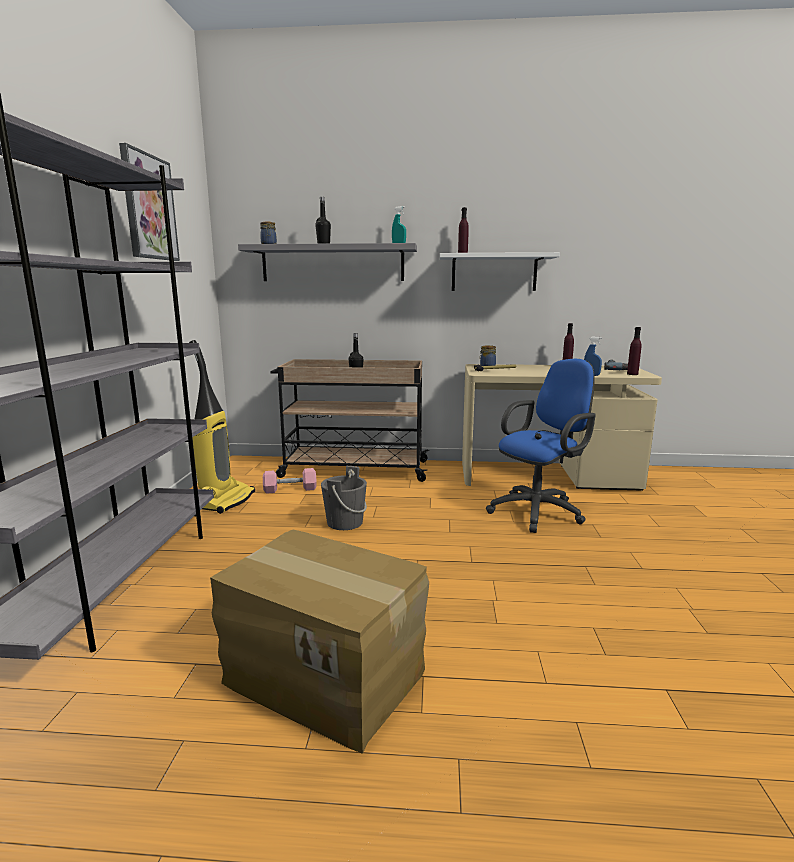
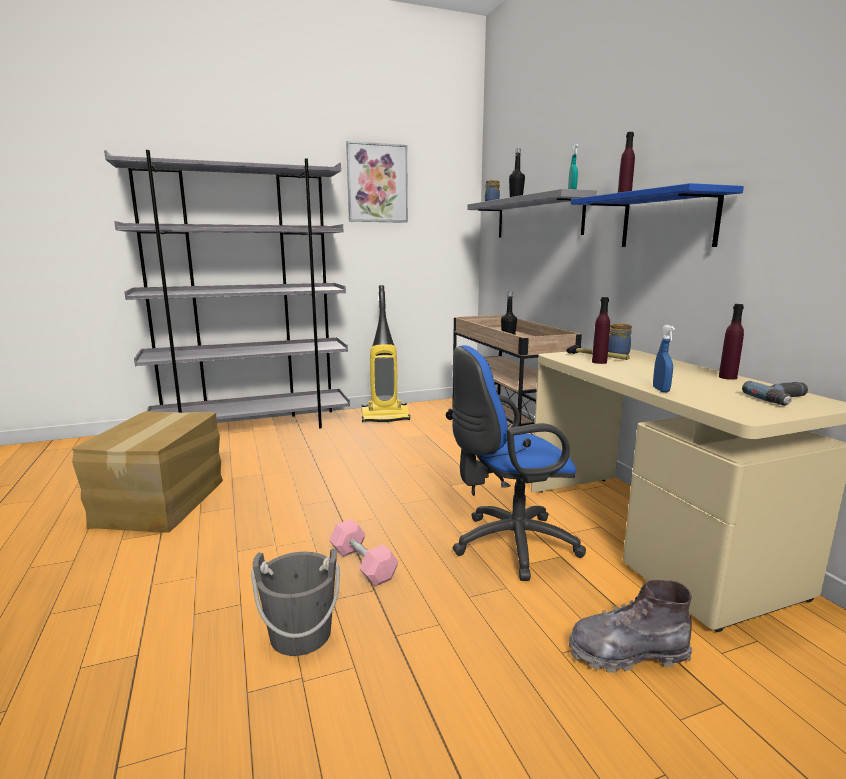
camera: 65 degrees right, 0 degrees up
pink dumbbell [263,468,317,494] -> pink dumbbell moved to [329,519,399,586]
grey bucket [321,466,367,530] -> grey bucket moved to [251,549,340,656]
white shelf [440,252,560,291] -> blue shelf [571,183,744,247]
blue office chair [486,359,596,533] -> blue office chair turned 135 degrees clockwise [452,345,586,581]
purple bottle [627,327,641,375] -> purple bottle moved to [592,297,610,364]
none -> grey boot [569,580,692,673]

